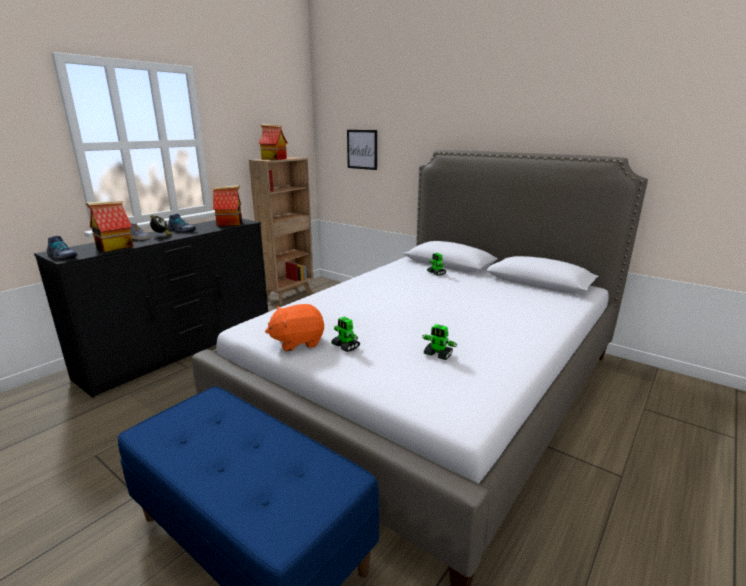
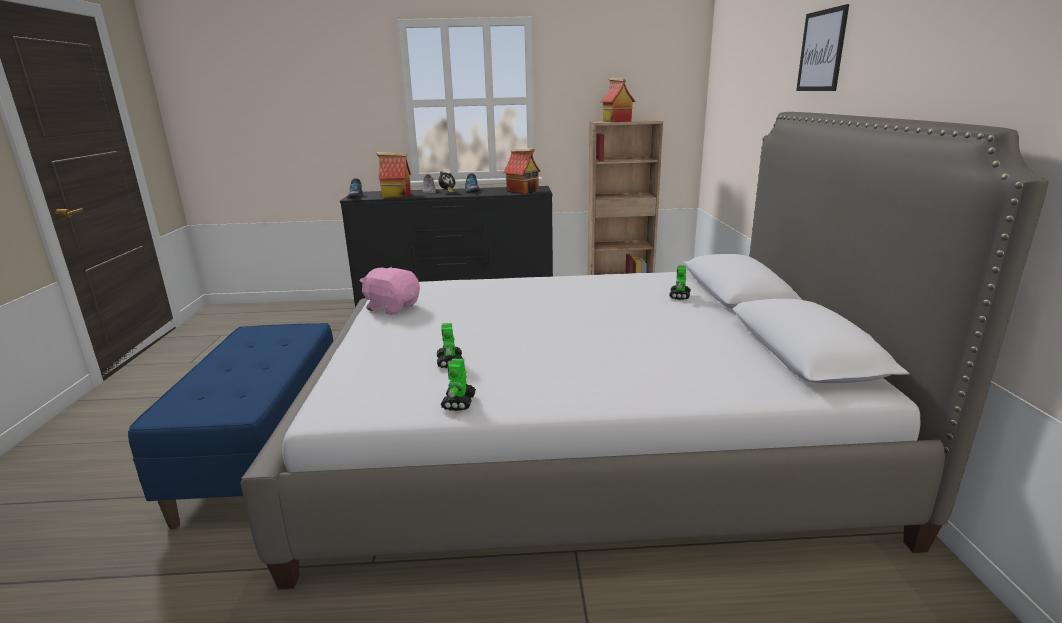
camera: 50 degrees right, 0 degrees up
orange plush toy [265,304,324,352] -> pink plush toy [360,267,420,315]
toy robot [331,317,360,352] -> toy robot moved to [440,359,476,411]
picture [347,130,377,170] -> picture moved to [796,4,849,91]

